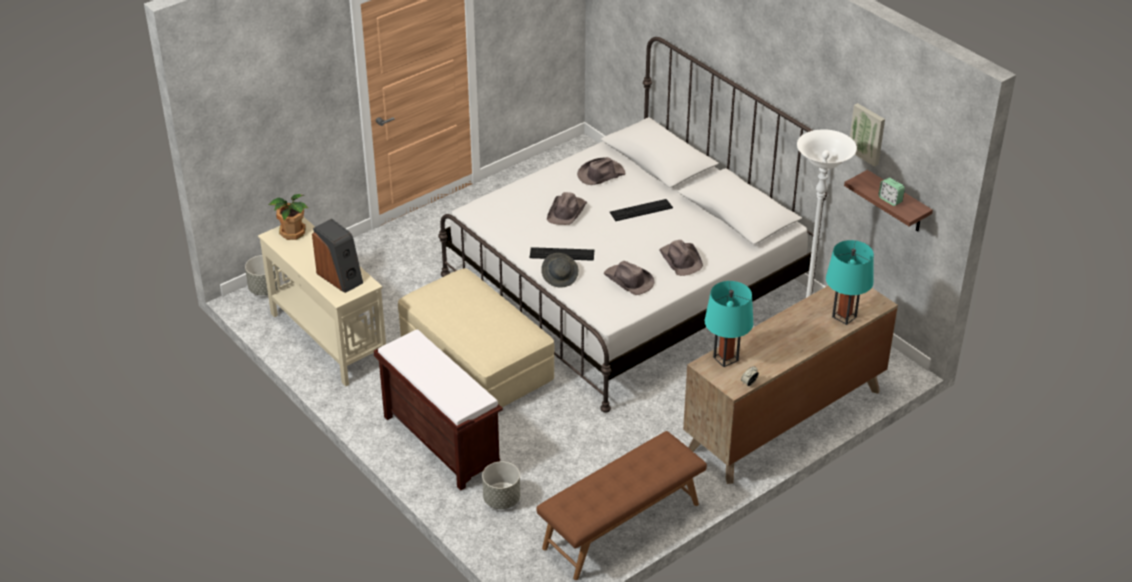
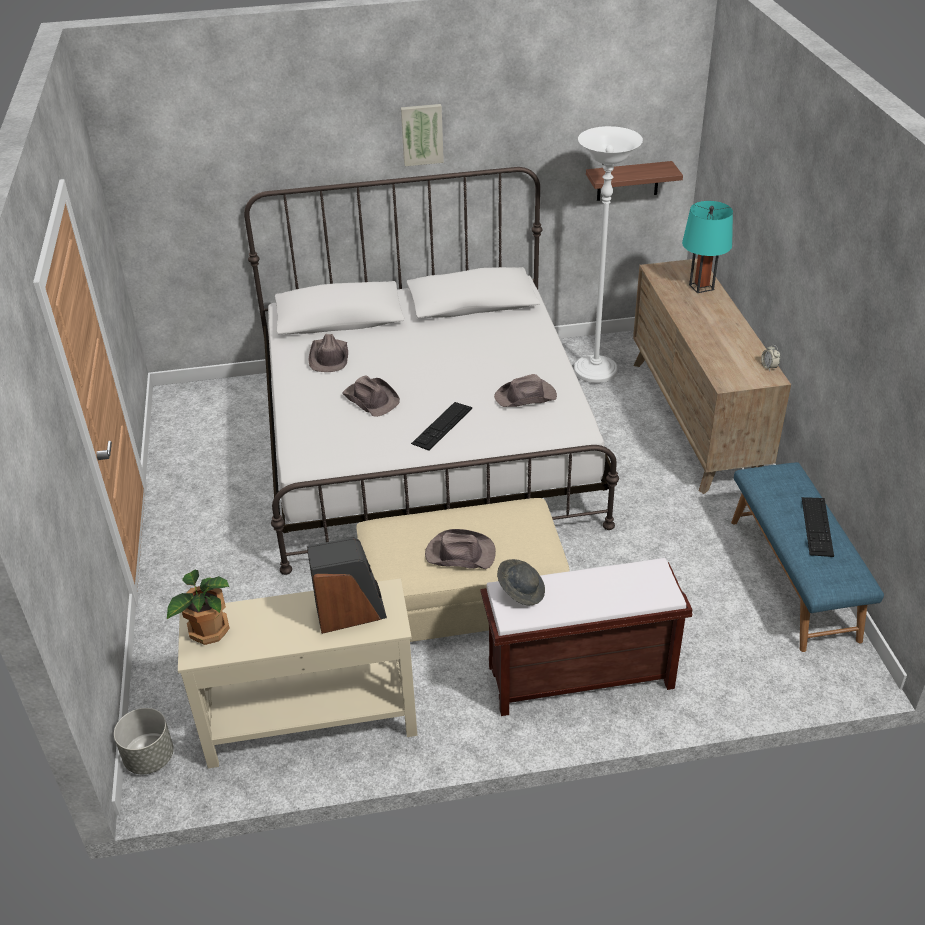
camera: 60 degrees left, 0 degrees up
grey planter [482,461,520,509] -> none
brown bench [537,431,707,580] -> blue bench [731,462,884,652]
grey hat [541,253,578,288] -> grey hat moved to [497,559,545,606]
keyboard [610,199,673,221] -> keyboard moved to [802,497,834,557]
brown hat [659,240,703,276] -> brown hat moved to [425,529,496,569]
turquoise table lamp [705,281,753,367] -> none
picture [850,103,885,167] -> picture moved to [401,104,444,166]
alarm clock [879,178,905,206] -> none

